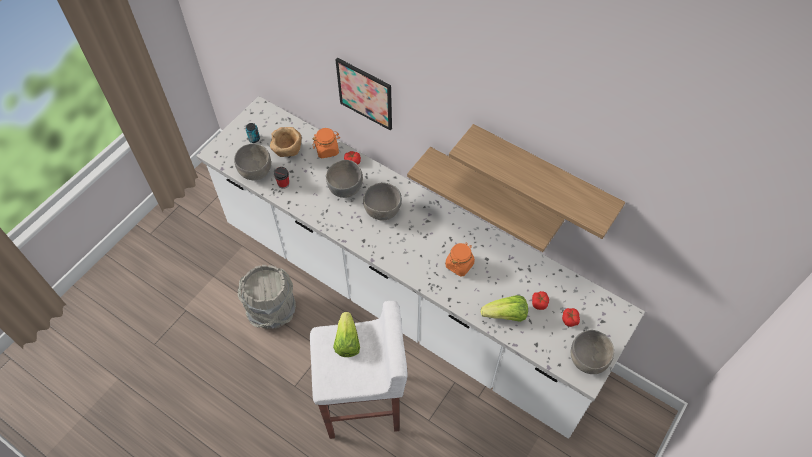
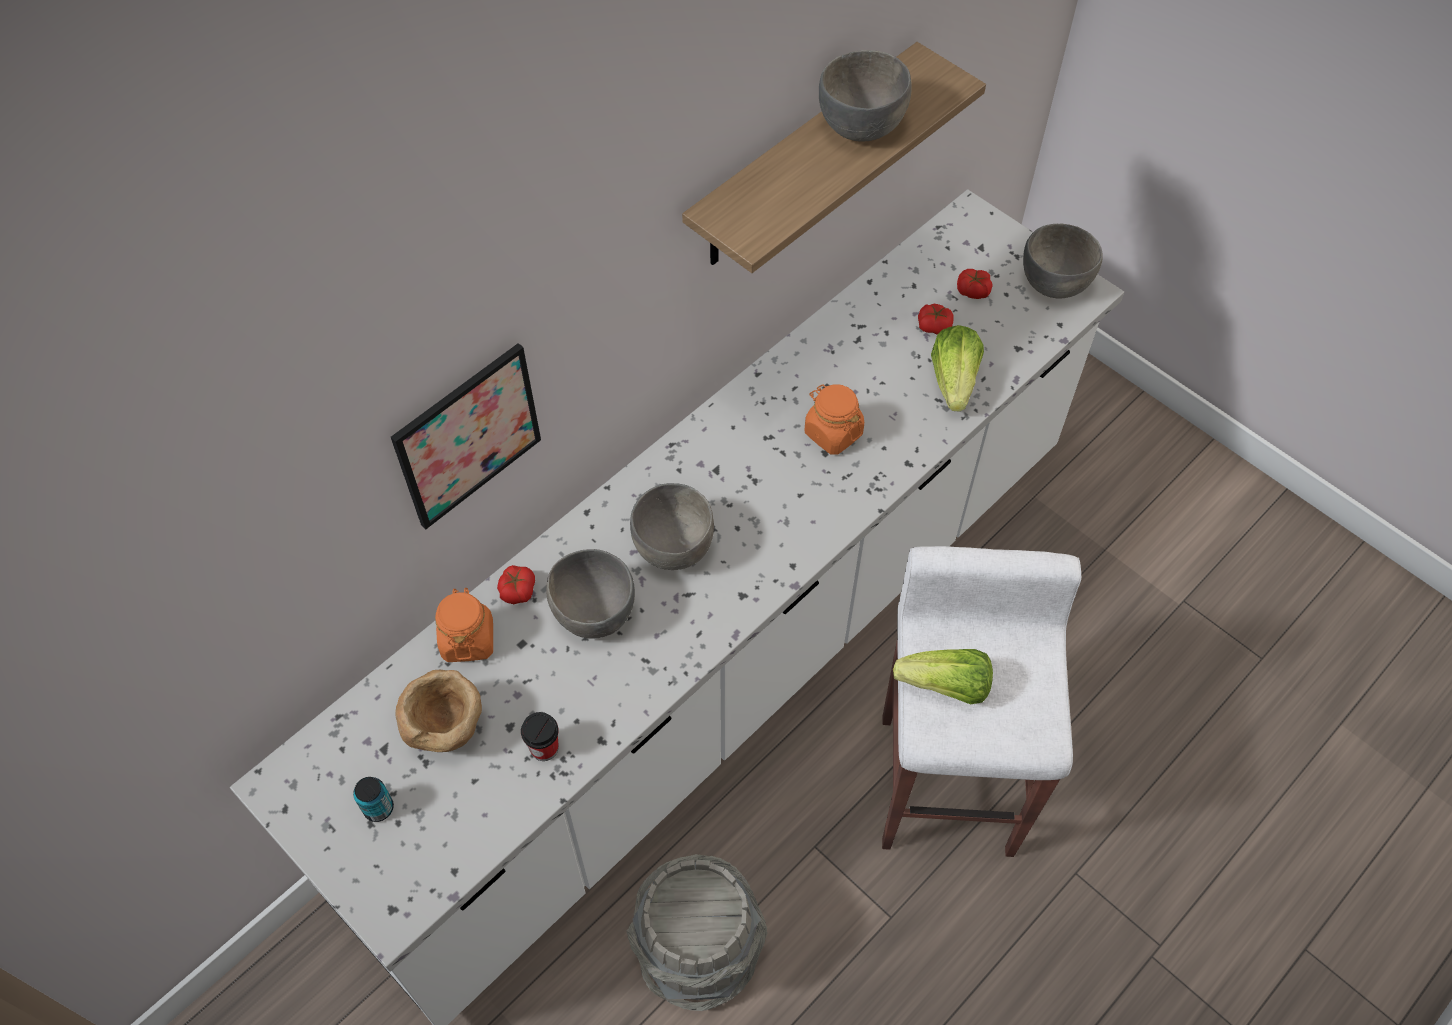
camera: 80 degrees left, 0 degrees up
grey bowl [234,144,271,180] -> grey bowl moved to [819,50,912,141]
shelf [407,147,565,252] -> none

